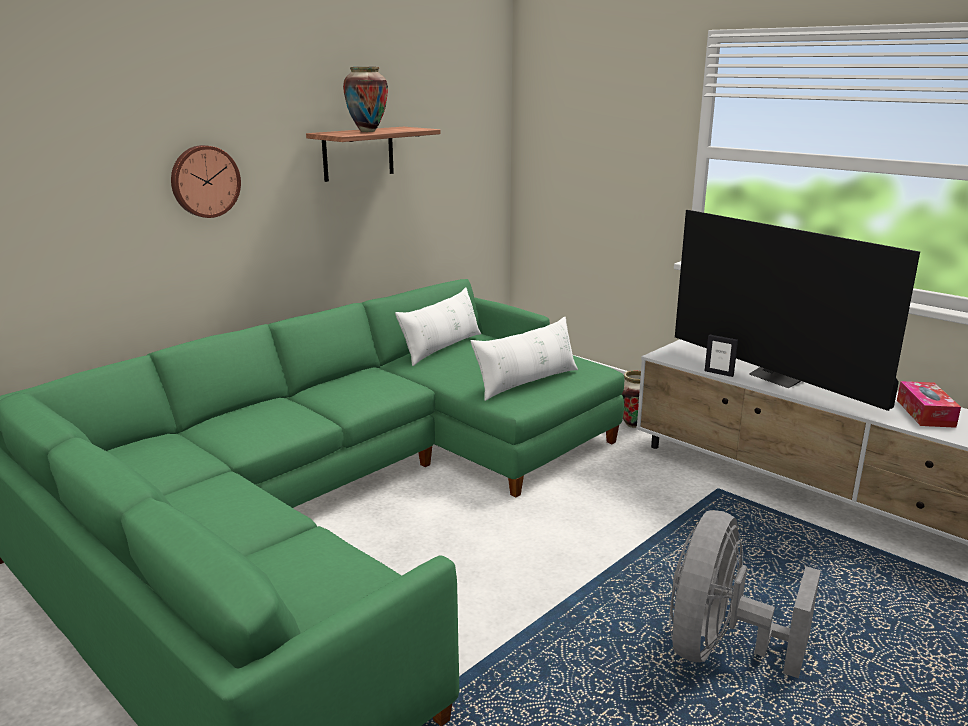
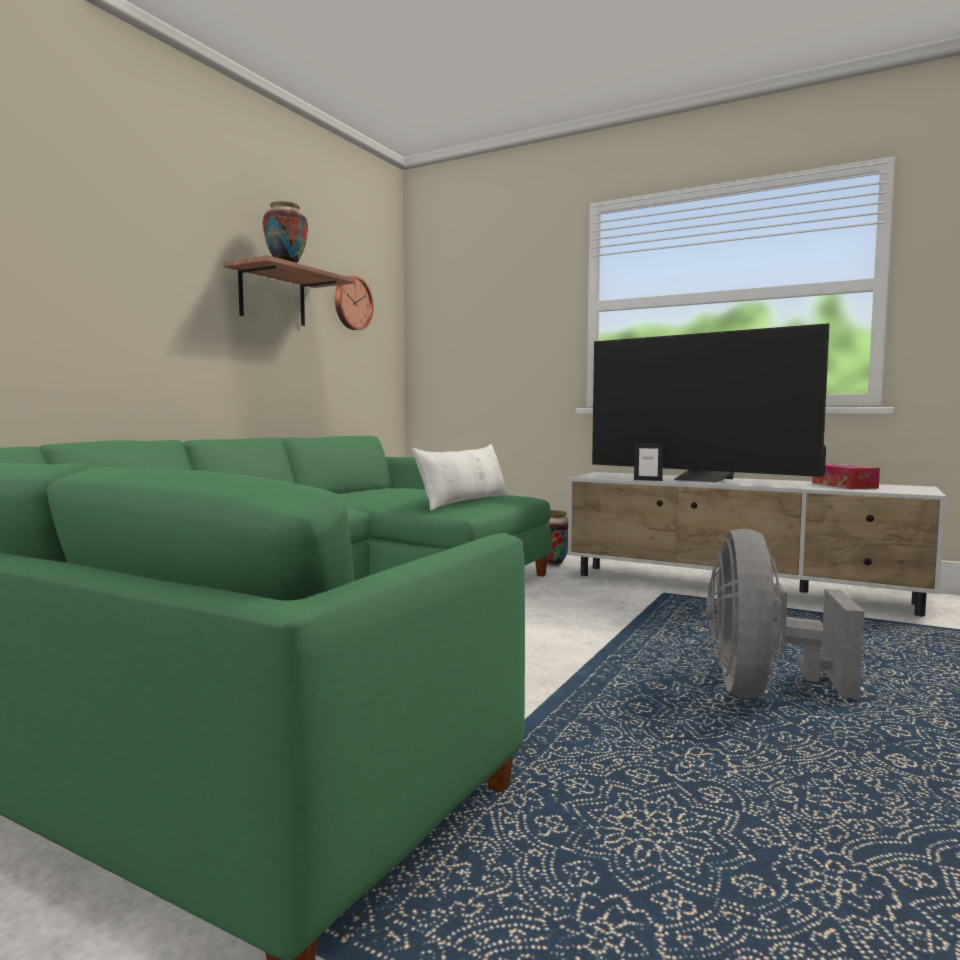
camera: 15 degrees left, 15 degrees down
wall clock [171,145,241,218] -> wall clock moved to [335,275,374,330]
white pillow [395,287,481,366] -> none

